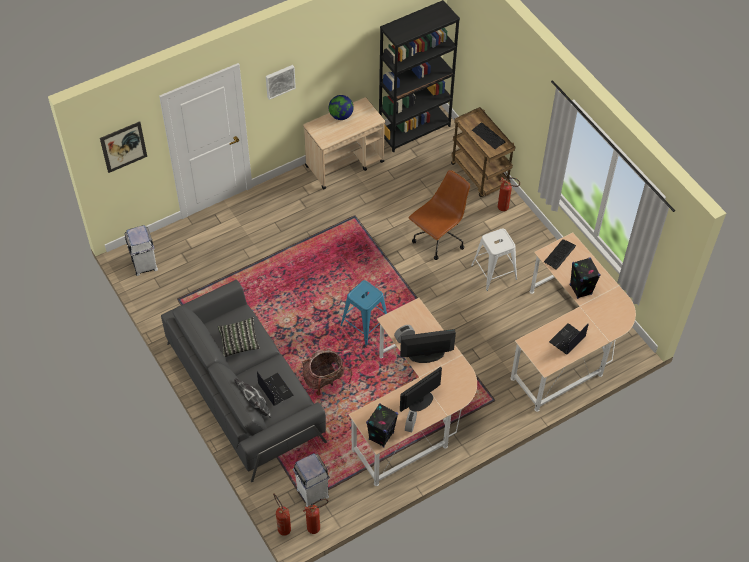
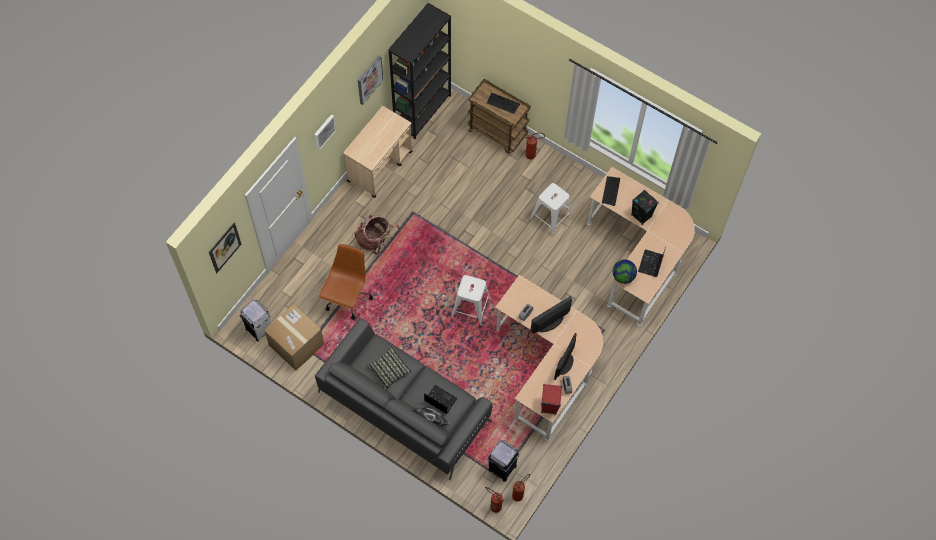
camera: 25 degrees left, 10 degrees up
white trash can [293,453,330,507] -> black trash can [487,440,519,482]
backpack [302,349,352,396] -> backpack moved to [354,215,399,255]
globe [329,95,354,120] -> globe moved to [613,259,637,284]
blue stool [340,280,387,346] -> white stool [452,275,491,325]
black speaker [366,403,398,447] -> red speaker [541,384,562,415]
brown office chair [408,170,470,260] -> brown office chair moved to [319,244,373,319]
none -> cardboard box [264,304,324,370]
none -> picture [358,55,383,105]

